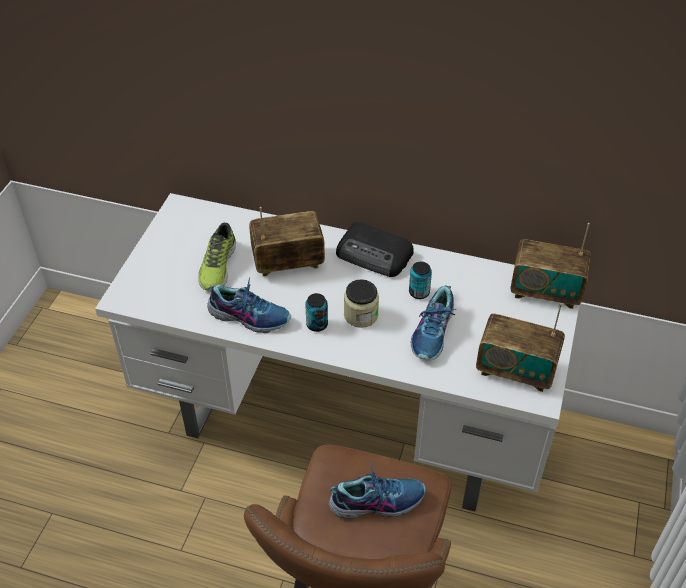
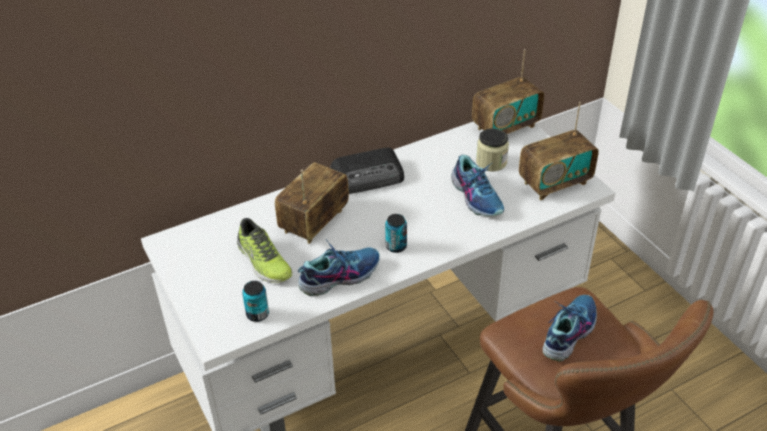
camera: 45 degrees left, 5 degrees down
jar [344,279,379,328] -> jar moved to [476,128,509,171]
can [409,261,432,299] -> can moved to [242,281,269,322]

